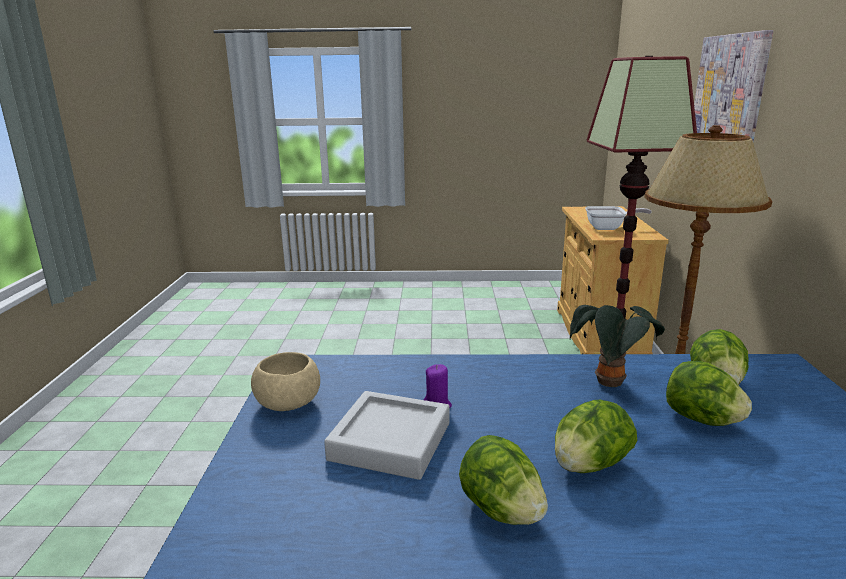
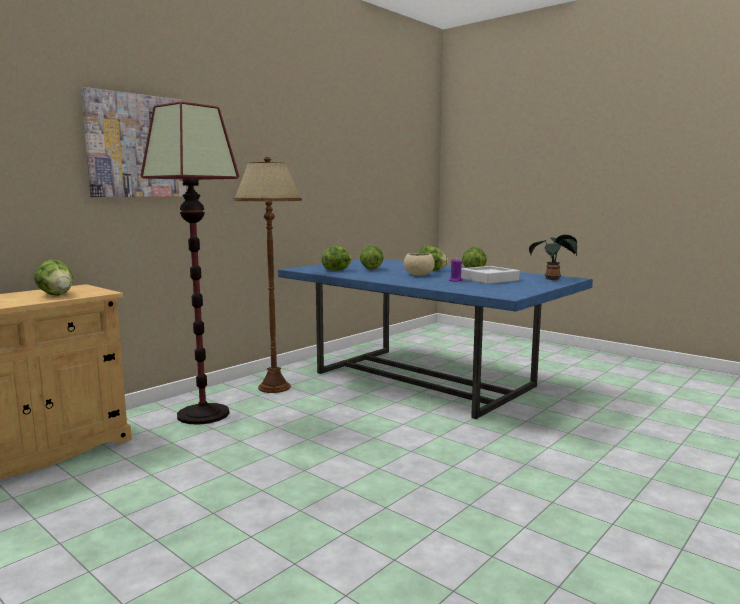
camera: 140 degrees left, 10 degrees down
beige bowl [251,352,320,411] -> beige bowl moved to [404,253,435,276]
potted plant [570,305,665,387] -> potted plant moved to [529,235,577,280]
frying pan [585,206,652,230] -> lettuce [34,259,73,296]

